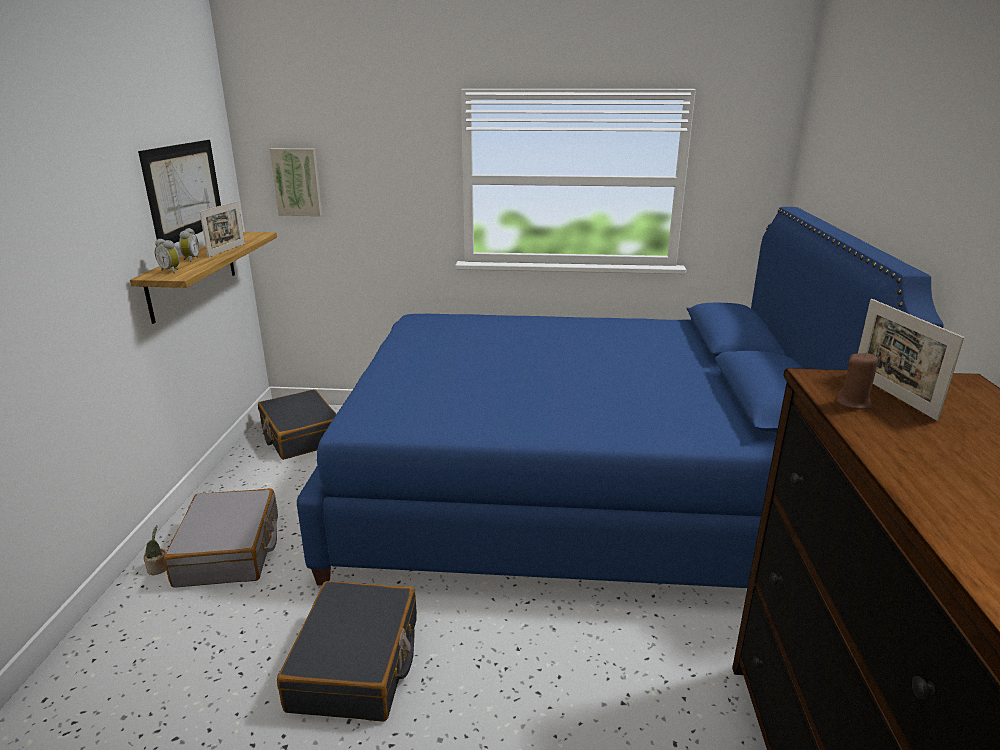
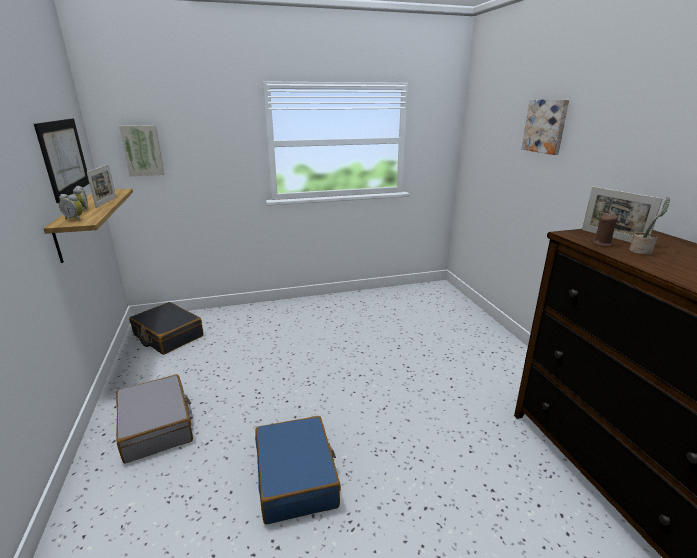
camera: 20 degrees left, 0 degrees up
potted plant [143,525,166,575] -> potted plant moved to [629,197,670,255]
black suitcase [277,581,417,722] -> blue suitcase [255,416,341,525]
blue bed [297,207,944,588] -> none
none -> picture [522,99,569,155]

